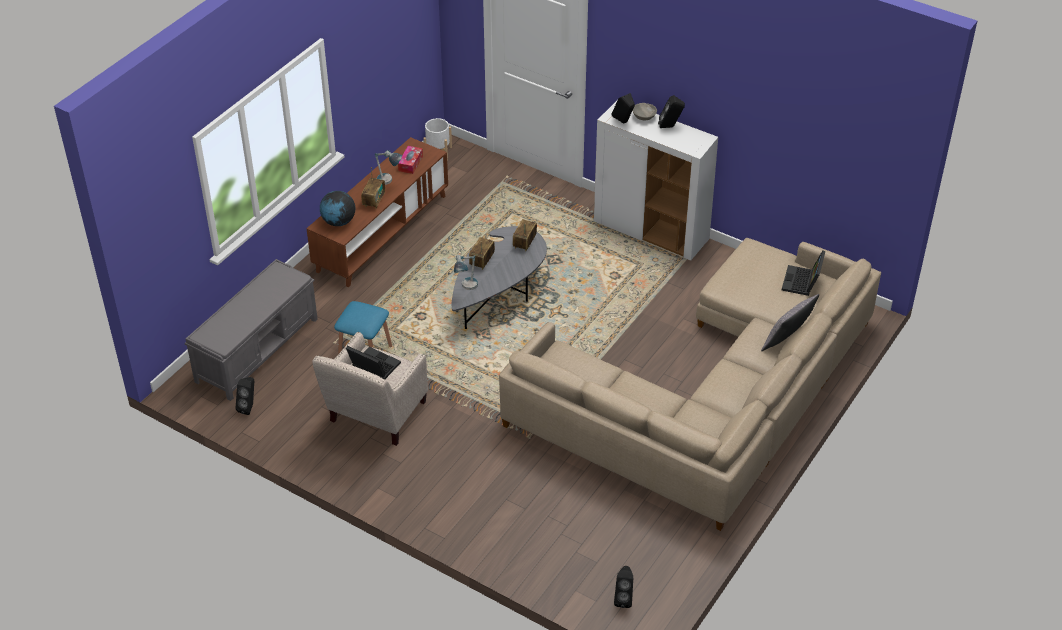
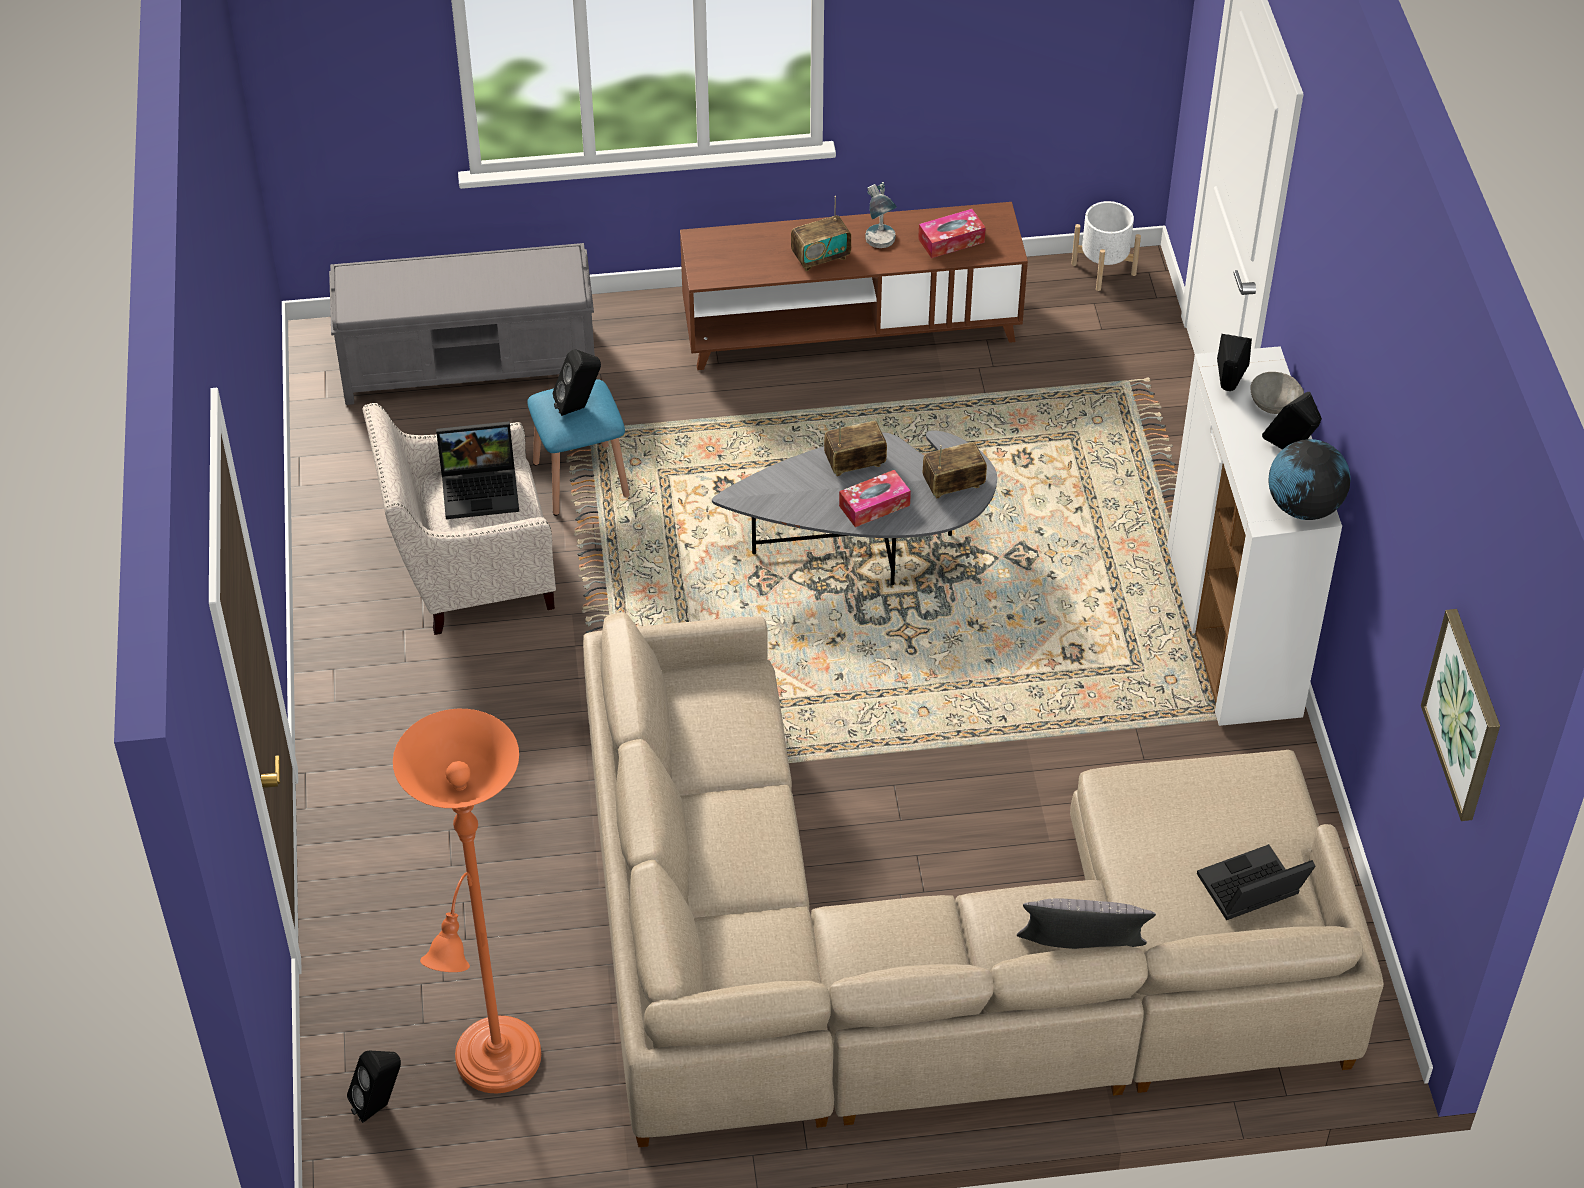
camera: 50 degrees right, 5 degrees up
black speaker [236,377,254,415] -> black speaker moved to [553,349,601,416]
globe [320,191,355,226] -> globe moved to [1268,439,1351,520]
laptop [346,346,401,379] -> laptop turned 90 degrees clockwise [436,421,519,519]
table lamp [454,255,478,290] -> none
none -> orange floor lamp [393,709,541,1093]
none -> tissue box [839,470,911,527]
none -> picture [1421,609,1500,821]

